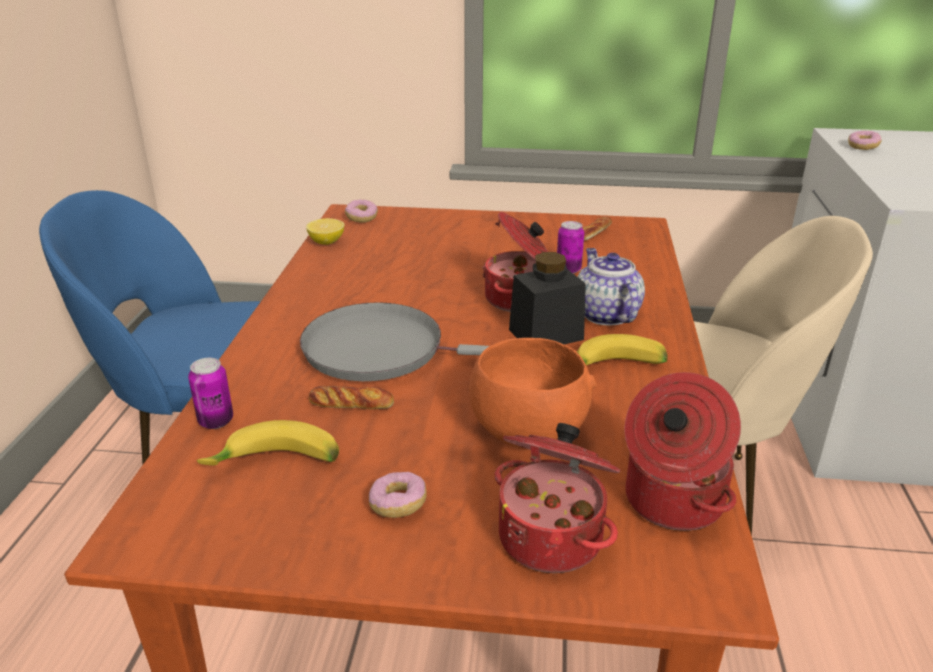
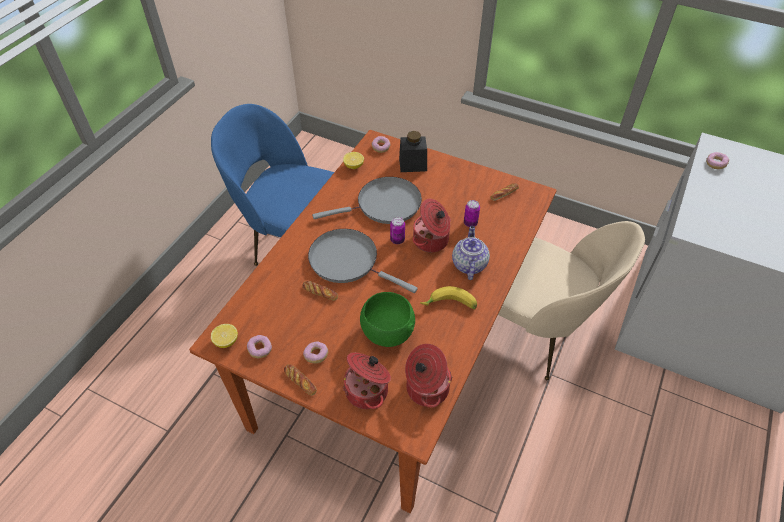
camera: 20 degrees right, 20 degrees up
can [188,358,233,429] -> can moved to [390,217,405,244]
banana [197,420,339,465] -> none
orange bowl [469,338,597,449] -> green bowl [360,292,415,347]
black jar [509,252,586,345] -> black jar moved to [399,131,427,172]
none -> lemon [211,324,238,348]
none -> donut [247,335,272,358]
none -> bread [284,364,317,395]
none -> grey frying pan [312,177,422,224]

